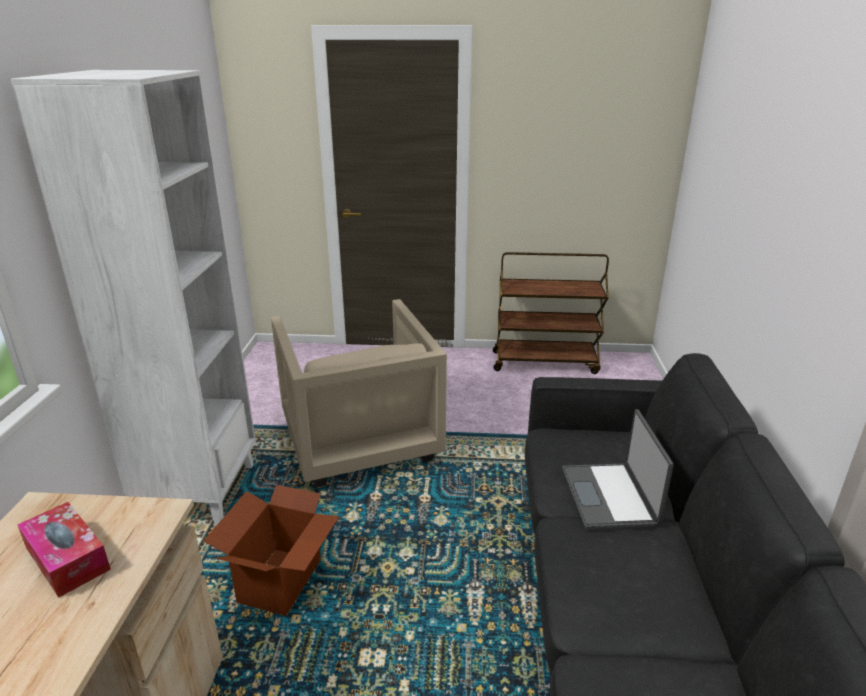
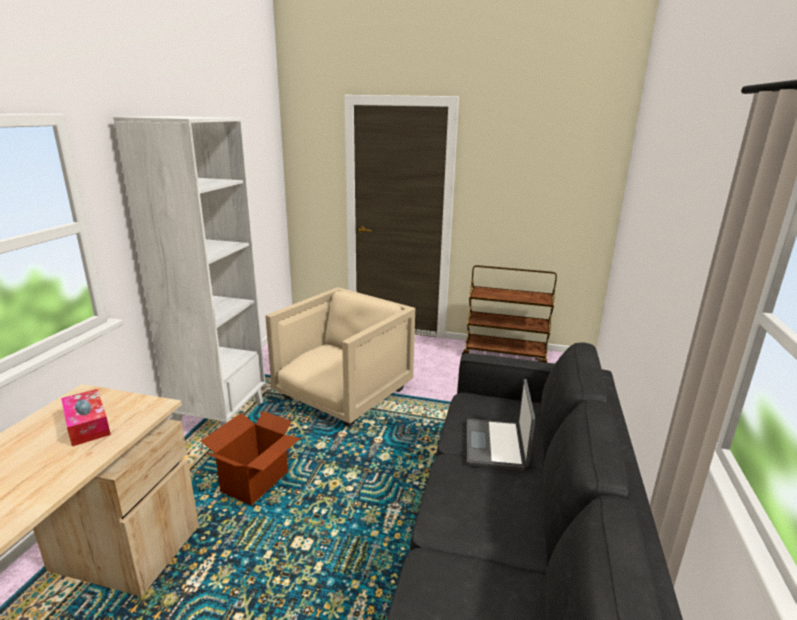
camera: 10 degrees right, 5 degrees down
beige armchair [271,299,447,487] -> beige armchair turned 135 degrees counterclockwise [265,287,415,427]

